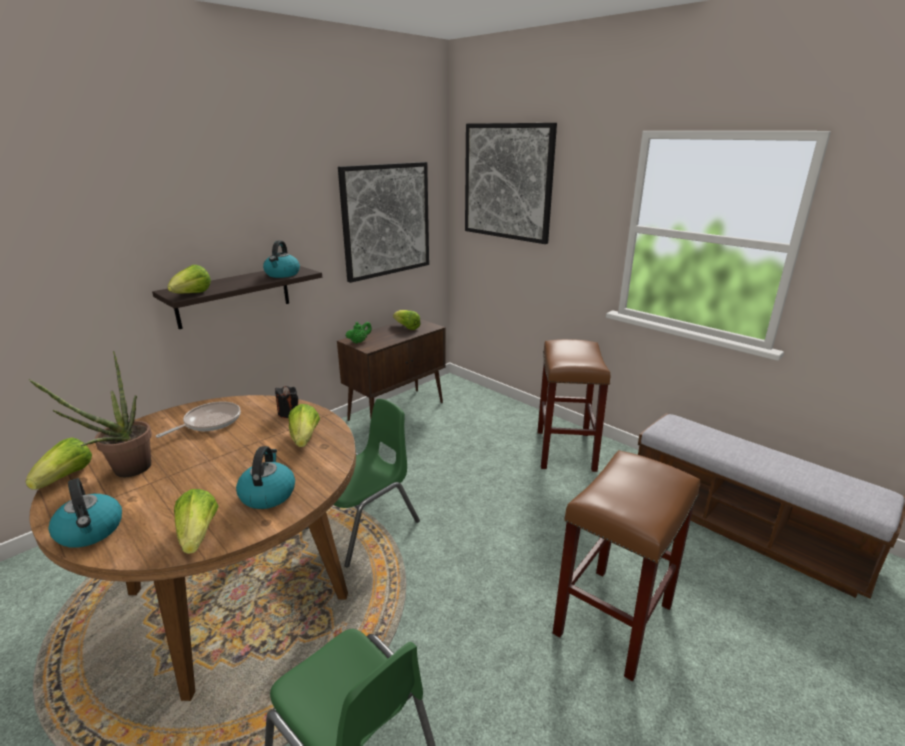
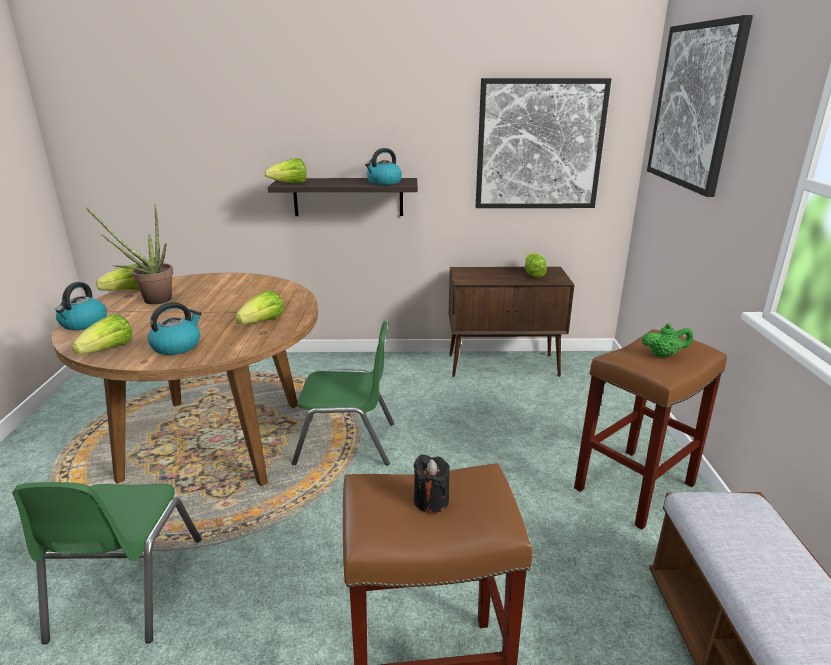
camera: 45 degrees right, 0 degrees up
frying pan [156,401,241,438] -> none
black candle [275,386,298,418] -> black candle moved to [413,455,450,513]
green teapot [346,322,372,344] -> green teapot moved to [642,323,693,357]

